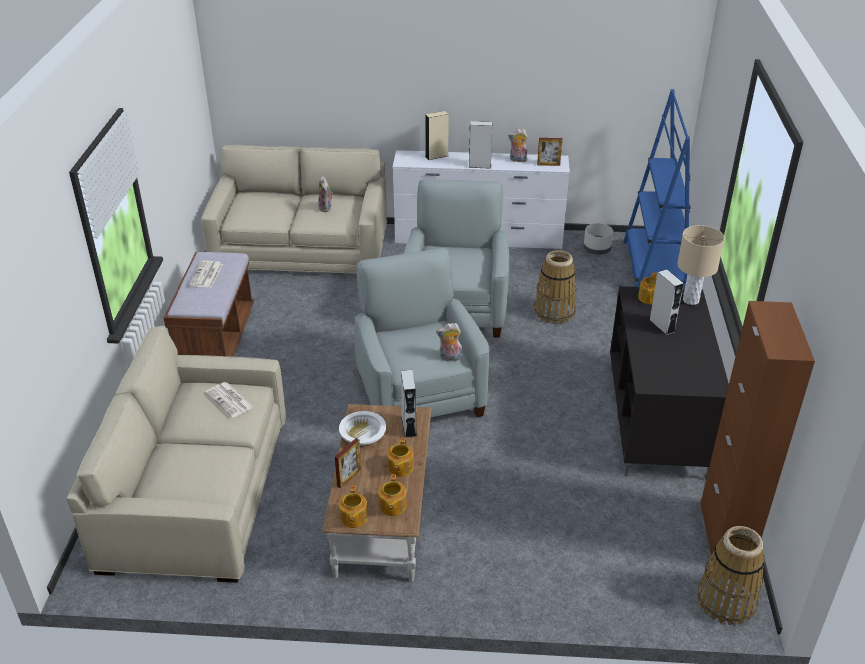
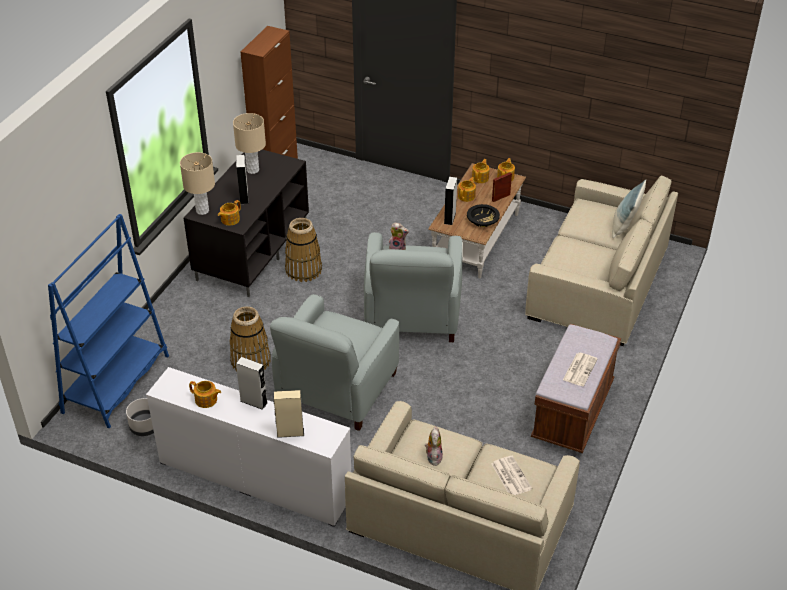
camera: 160 degrees left, 5 degrees up
newspaper [205,382,254,418] -> newspaper moved to [491,456,532,495]
white bowl [339,411,386,446] -> black bowl [467,204,500,227]
plush toy [508,129,528,162] -> teapot [189,381,221,408]
picture frame [537,138,562,166] -> none
basket [697,526,765,625] -> basket moved to [285,218,322,282]
none -> beige table lamp [233,113,266,174]
none -> pillow [612,180,646,238]

